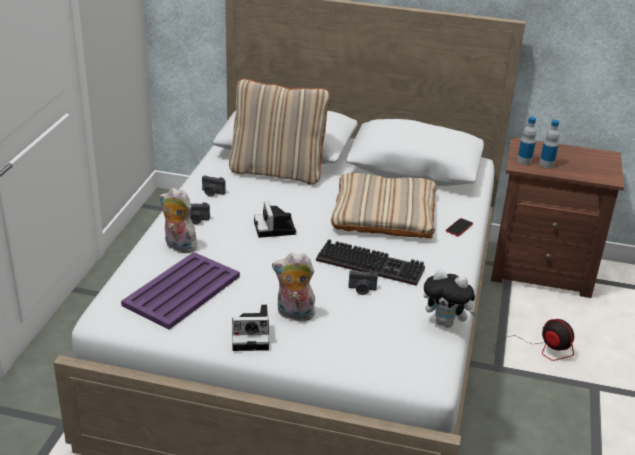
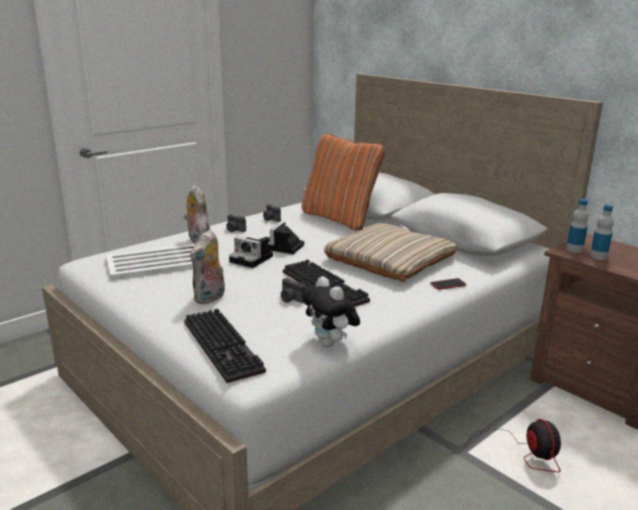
camera: 35 degrees right, 10 degrees down
purple tray [121,252,240,330] -> white tray [106,243,196,280]
beige pillow [229,78,330,185] -> orange pillow [302,133,385,230]
camera [232,305,269,351] -> camera moved to [229,237,273,268]
plush toy [272,253,315,321] -> plush toy turned 105 degrees counterclockwise [190,229,225,304]
none -> keyboard [184,308,266,383]

